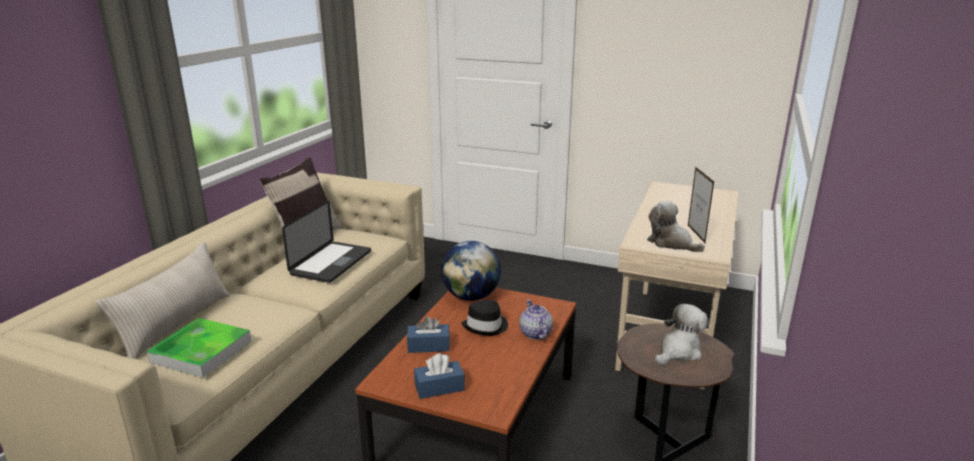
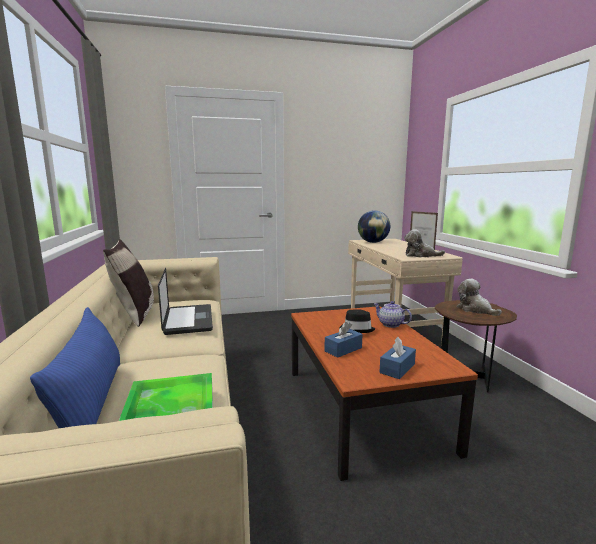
camera: 35 degrees left, 10 degrees down
beige pillow [96,242,230,359] -> blue pillow [30,307,120,428]
globe [441,241,501,301] -> globe moved to [358,210,390,243]
plush toy [655,304,708,365] -> plush toy turned 45 degrees counterclockwise [456,279,502,316]

